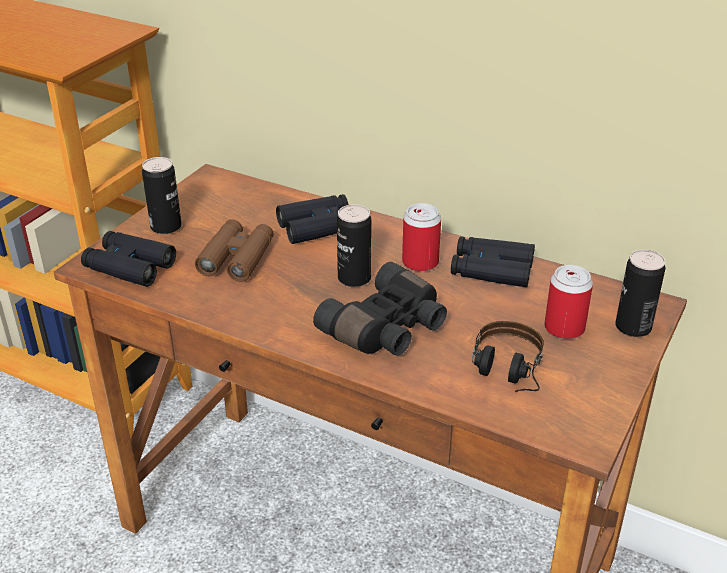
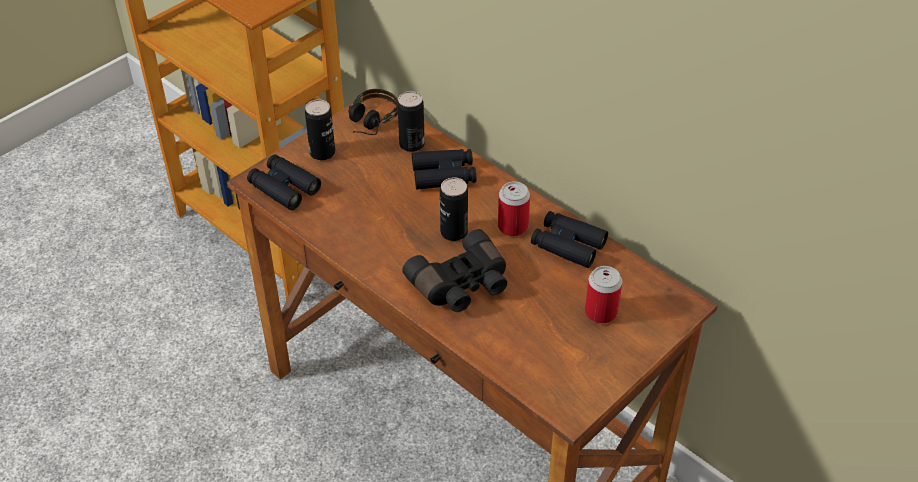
camera: 15 degrees right, 10 degrees up
brown binoculars [195,219,274,282] -> none
headphones [472,321,544,392] -> headphones moved to [348,89,398,135]
can [615,249,666,337] -> can moved to [397,91,425,152]

